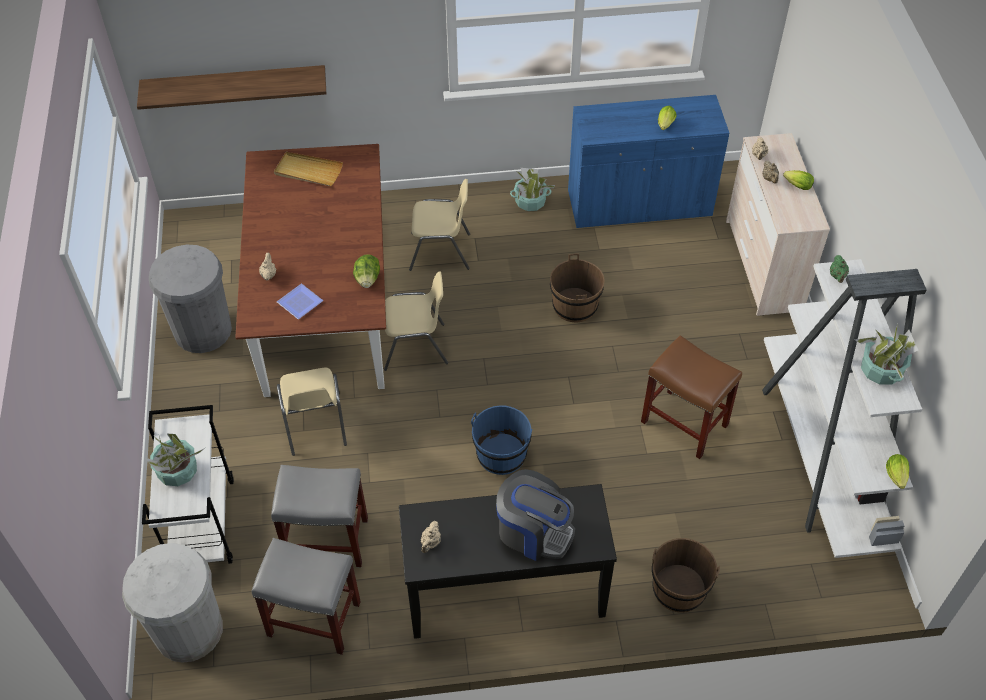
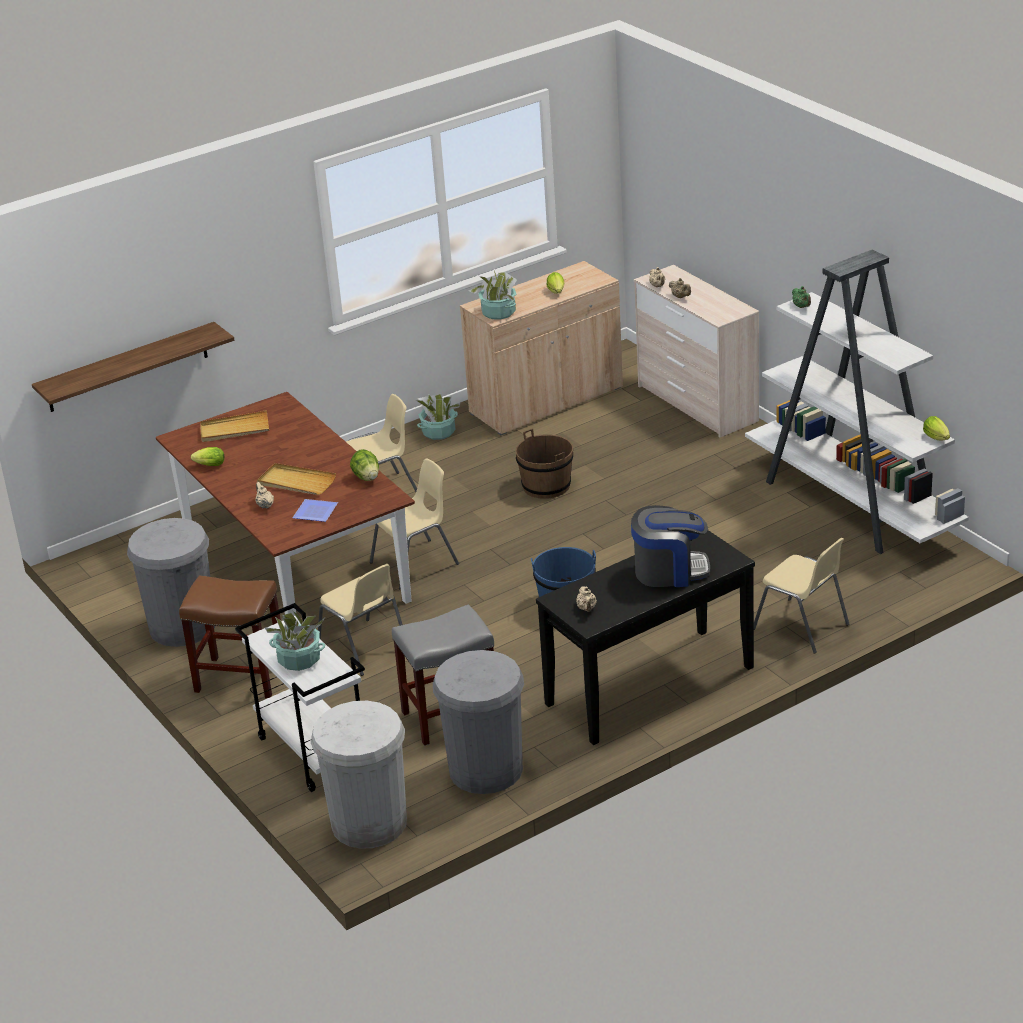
camera: 25 degrees left, 20 degrees down
grey stool [251,538,361,655] -> grey trash can [433,650,524,794]
blue cabinet [568,95,729,228] -> beige cabinet [460,261,623,435]
brown stool [641,335,742,459] -> brown stool moved to [179,575,281,699]
brown bucket [652,538,720,613] -> beige chair [754,538,850,654]
lettuce [783,170,814,190] -> lettuce moved to [191,447,224,466]
potted plant [855,324,918,385] -> potted plant moved to [468,270,517,320]
none -> beige tray [257,463,336,495]

